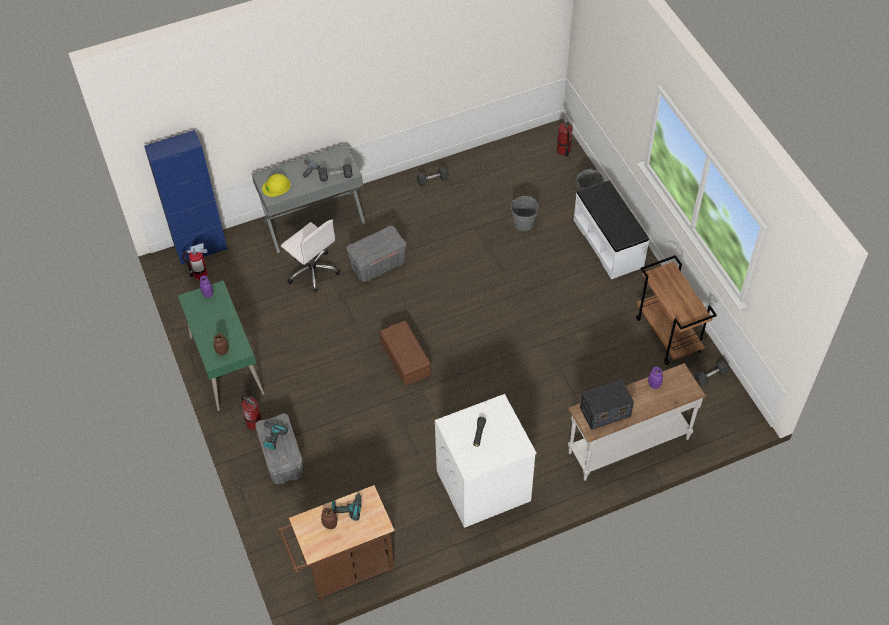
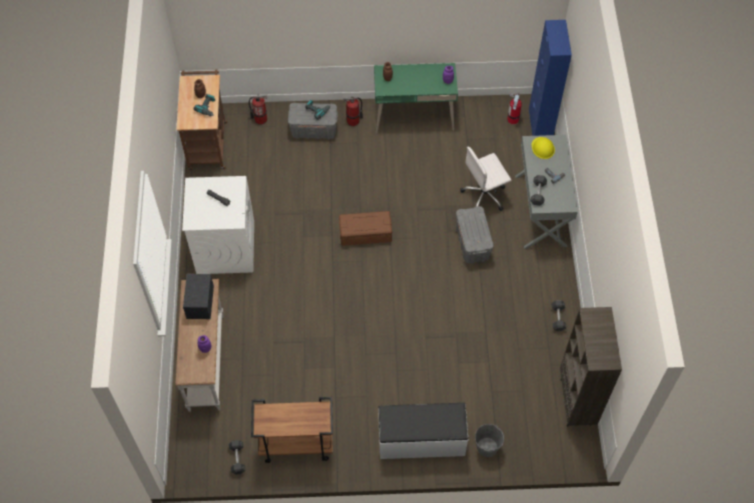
camera: 110 degrees right, 5 degrees up
grey bucket [511,196,539,231] -> none
fire extinguisher [557,113,573,157] -> fire extinguisher moved to [249,94,267,125]
none -> brown bookcase [560,307,622,426]

